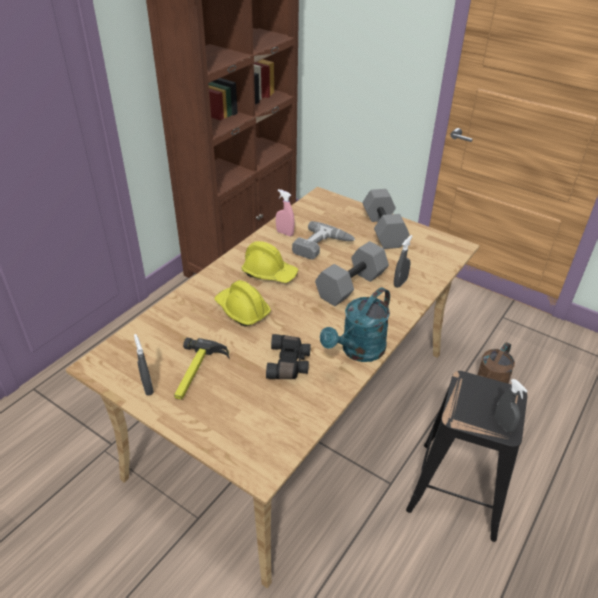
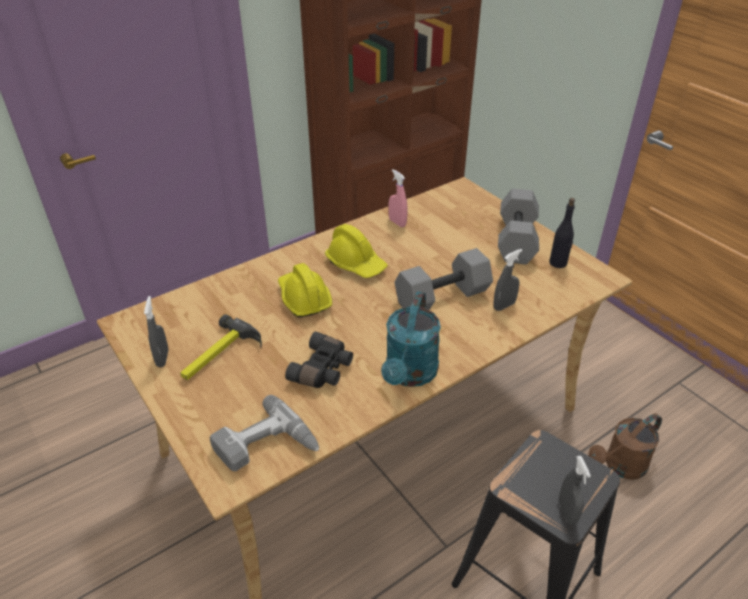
camera: 20 degrees right, 0 degrees up
power drill [292,221,355,260] -> power drill moved to [210,395,319,471]
turquoise watering can [320,288,390,362] -> turquoise watering can turned 45 degrees counterclockwise [381,292,441,387]
none -> black bottle [549,198,575,268]

